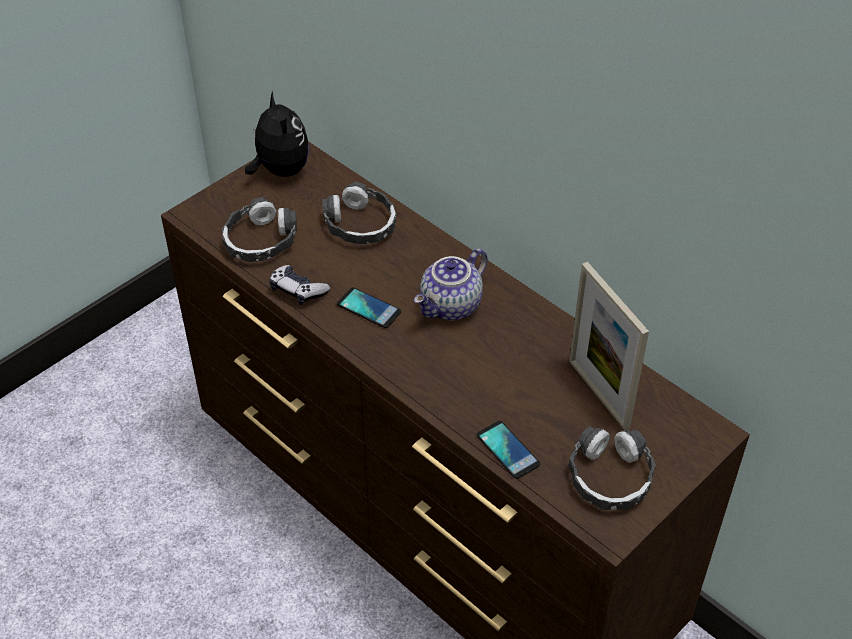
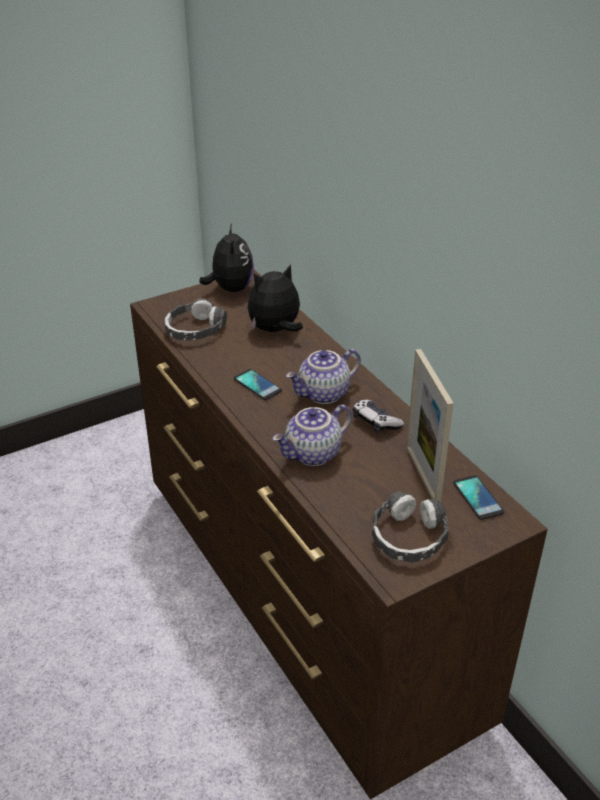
camera: 15 degrees right, 10 degrees down
game controller [269,265,330,305] -> game controller moved to [353,400,404,433]
headphones [322,181,396,244] -> plush toy [248,264,303,332]
phone [477,421,540,479] -> phone moved to [453,475,504,520]
none -> teapot [272,405,352,466]

